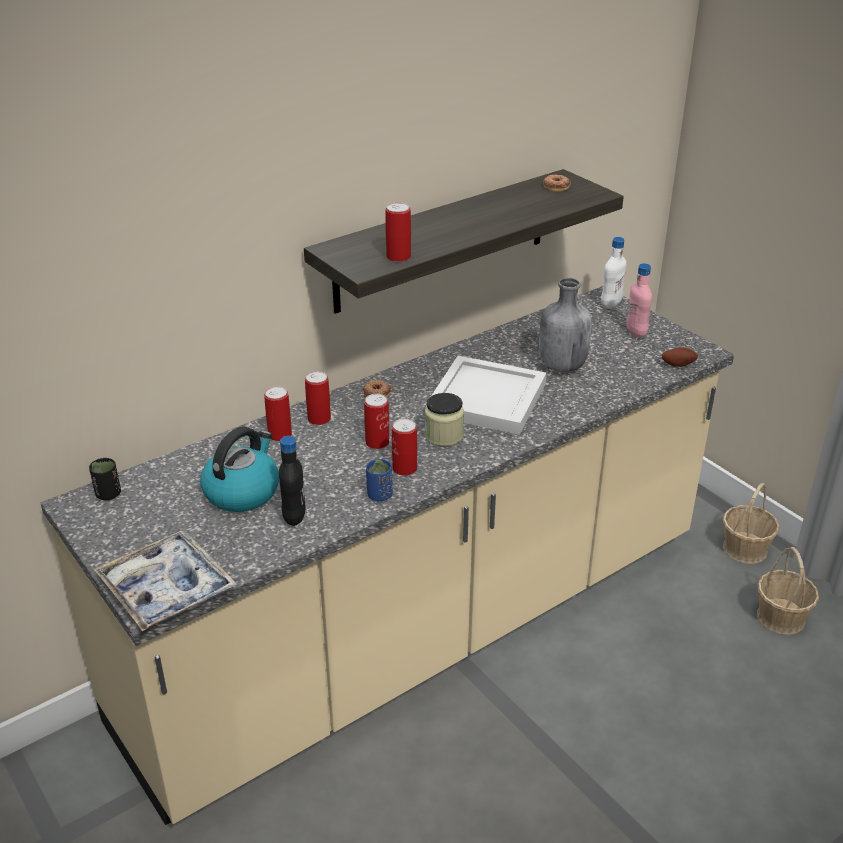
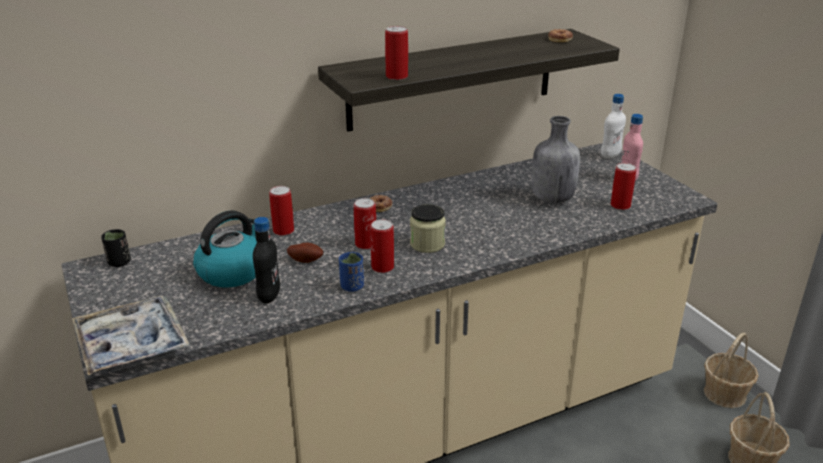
camera: 10 degrees right, 5 degrees down
can [305,371,331,425] -> can moved to [611,163,636,210]
white tray [426,356,547,435] -> none
potato [662,347,698,367] -> potato moved to [287,242,323,263]

